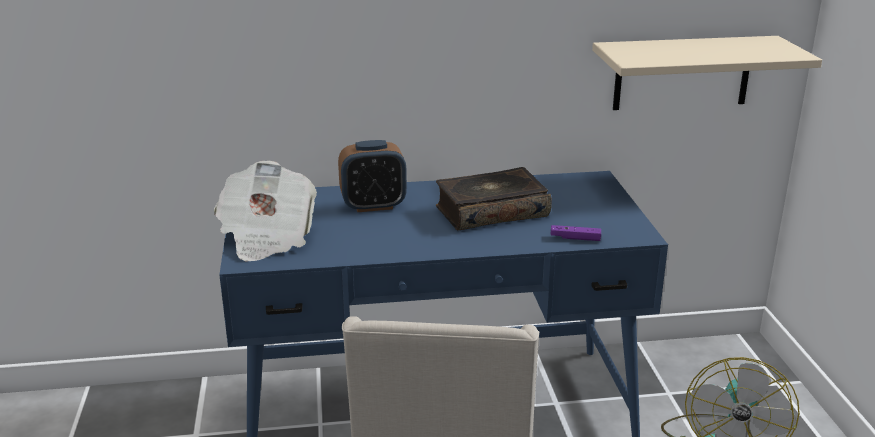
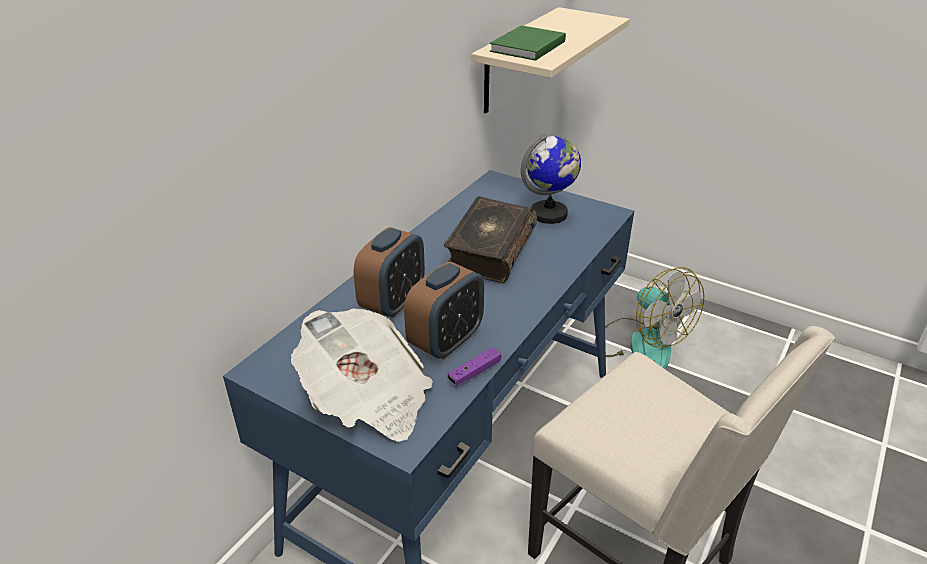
camera: 50 degrees left, 10 degrees up
purple game controller [551,225,601,241] -> purple game controller moved to [448,347,501,386]
none -> alarm clock [404,262,484,359]
none -> green book [490,25,566,61]
none -> globe [521,133,581,224]

